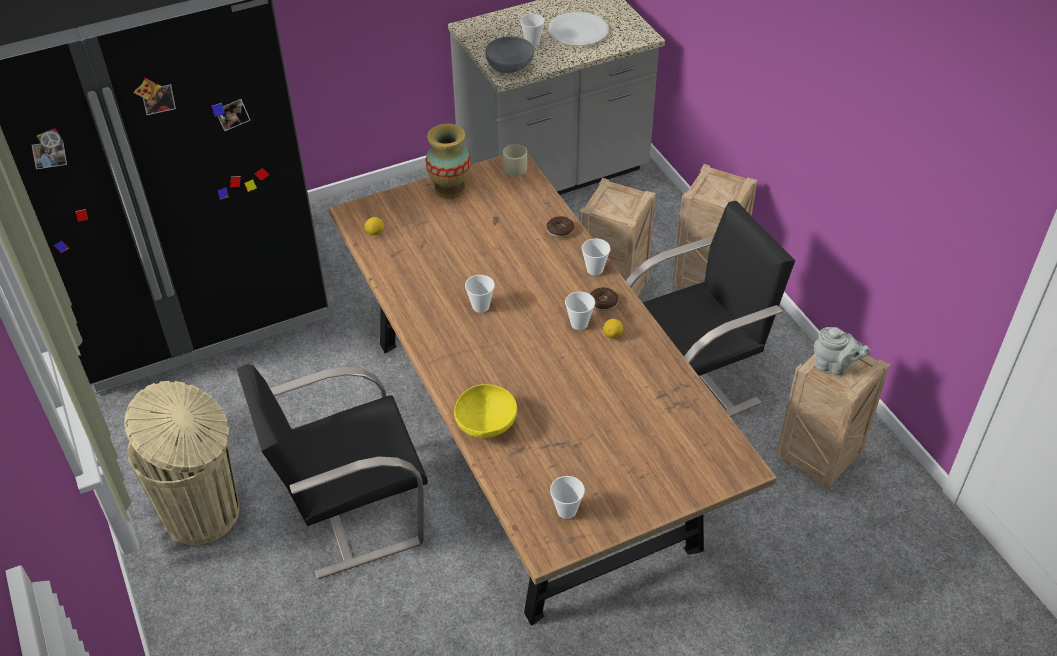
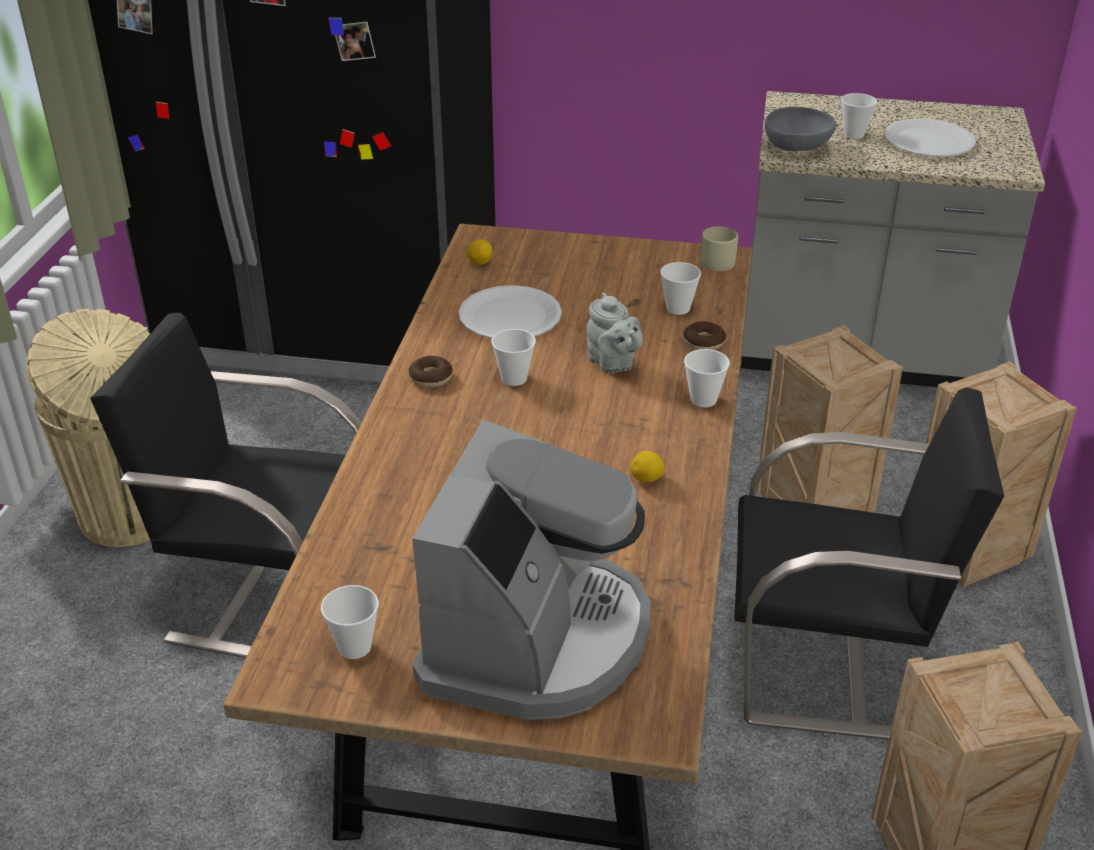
camera: 35 degrees right, 10 degrees down
vase [425,124,471,199] -> none
yellow bowl [454,384,517,438] -> none
cup [565,292,595,330] -> cup moved to [660,262,701,315]
donut [590,287,618,311] -> donut moved to [409,356,453,387]
grey teapot [814,327,871,375] -> grey teapot moved to [587,293,643,373]
none -> coffee machine [412,420,650,720]
none -> white plate [459,285,562,339]

